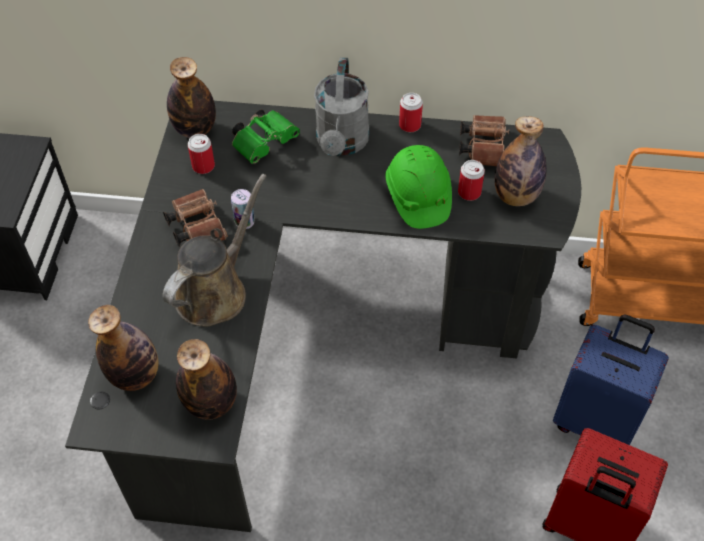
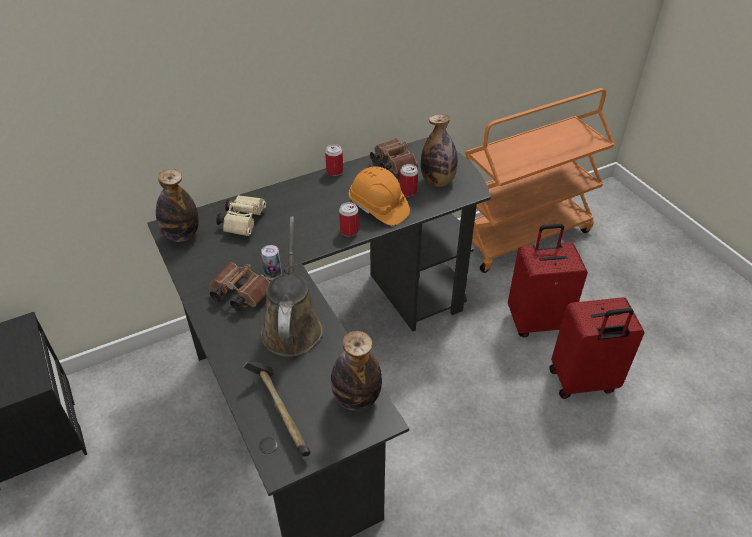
camera: 35 degrees left, 10 degrees down
bottle [88,305,159,391] -> hammer [243,362,311,457]
can [188,134,215,174] -> can moved to [339,202,359,236]
green binoculars [232,110,300,164] -> beige binoculars [216,195,266,236]
grey watering can [314,57,369,156] -> none
green hard hat [385,145,452,229] -> orange hard hat [349,166,410,226]
blue suitcase [553,314,669,445] -> red suitcase [508,224,588,337]

